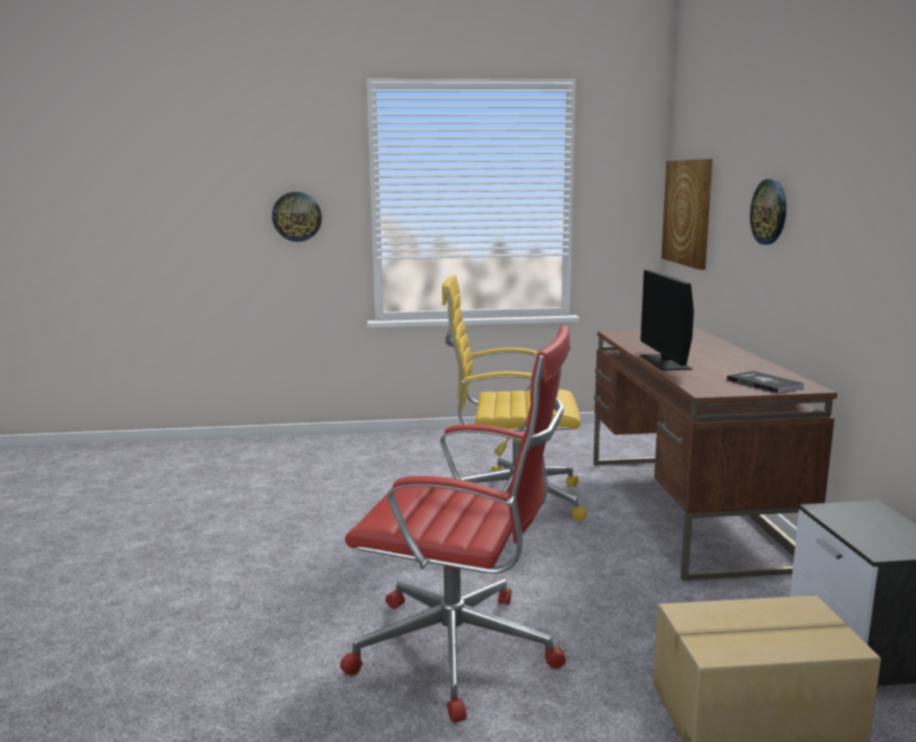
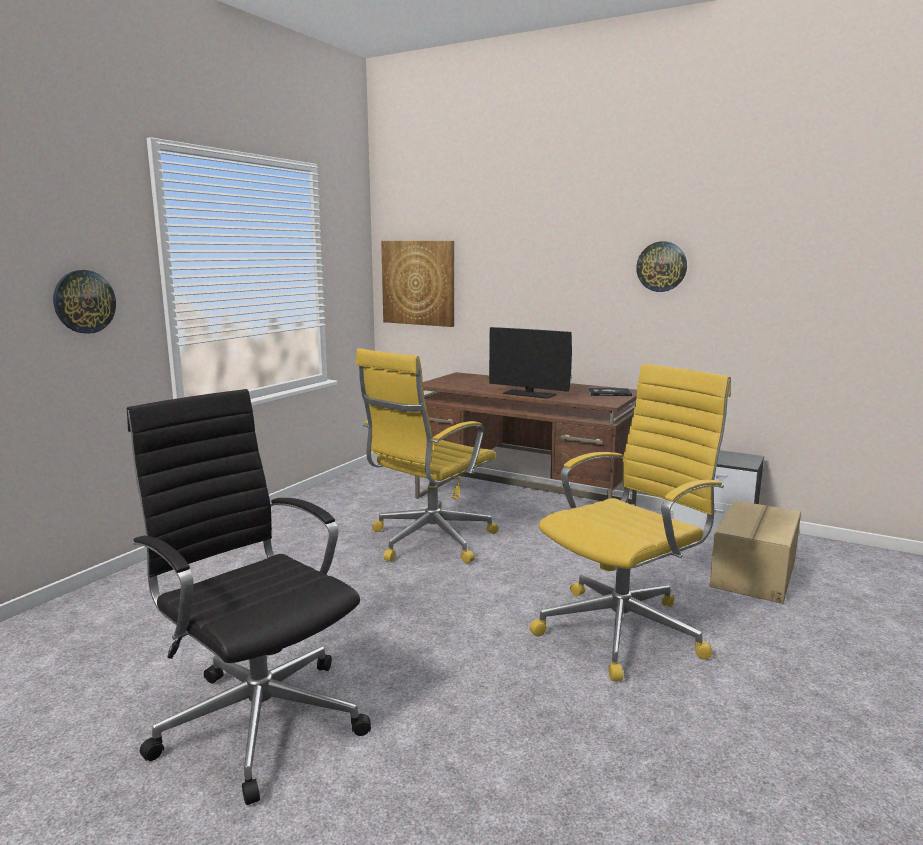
camera: 55 degrees left, 0 degrees up
red office chair [340,325,570,723] -> yellow office chair [530,364,731,681]
wall clock [750,179,786,245] -> wall clock moved to [636,242,687,292]
none -> black office chair [127,389,371,805]

